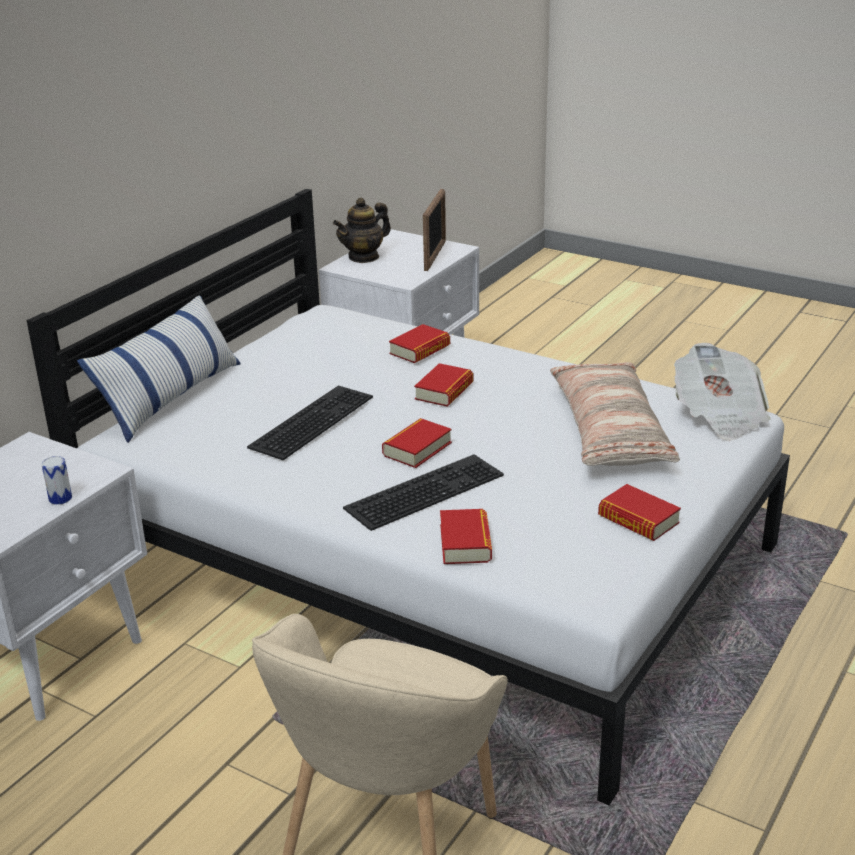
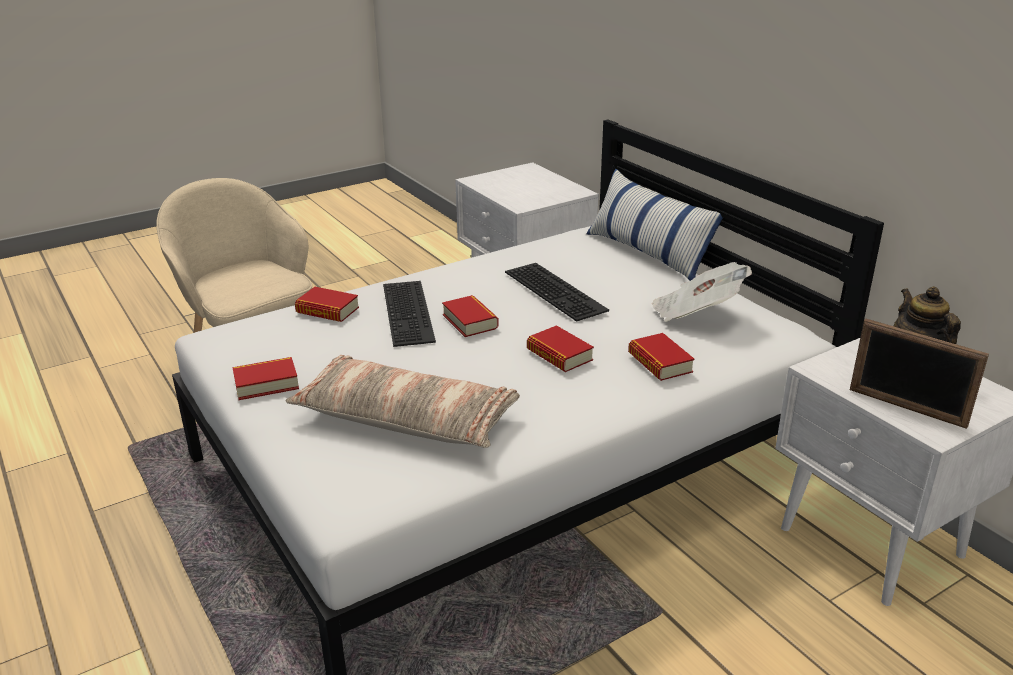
camera: 115 degrees right, 0 degrees up
can [41,456,72,505] -> none
newspaper [674,343,771,441] -> newspaper moved to [652,262,752,322]

